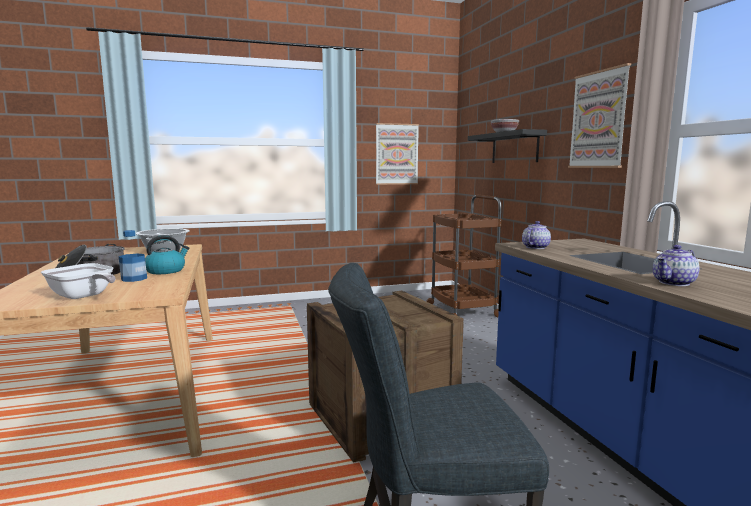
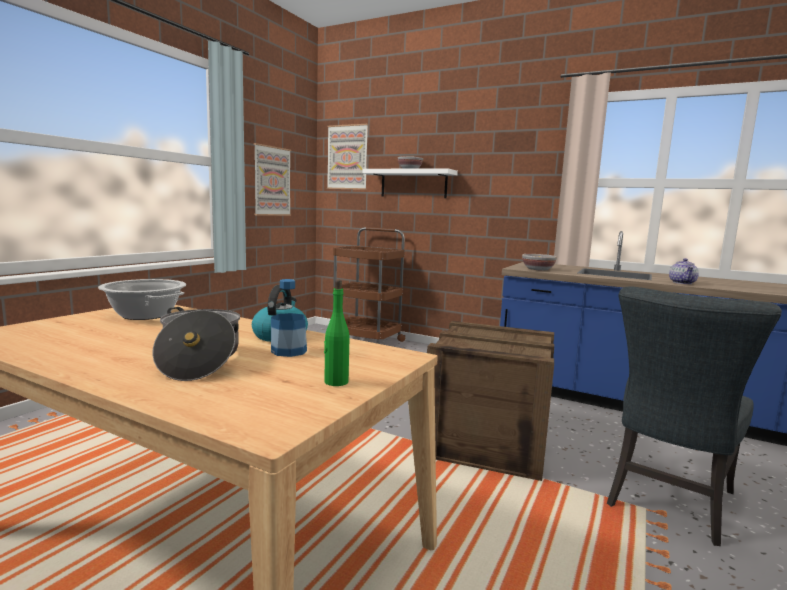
camera: 45 degrees left, 0 degrees up
frying pan [41,263,116,299] -> green bottle [324,280,350,386]
black shelf [468,129,547,163] -> white shelf [362,168,458,198]
teapot [522,221,551,249] -> bowl [522,254,557,270]
picture [568,63,631,168] -> picture moved to [327,124,368,190]

